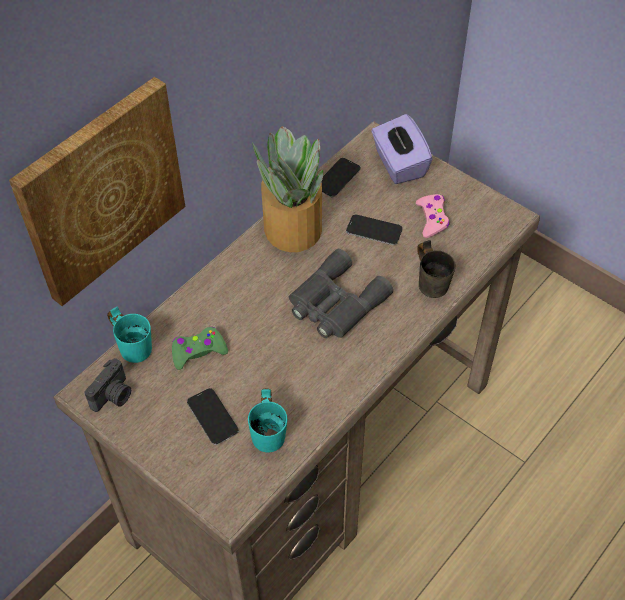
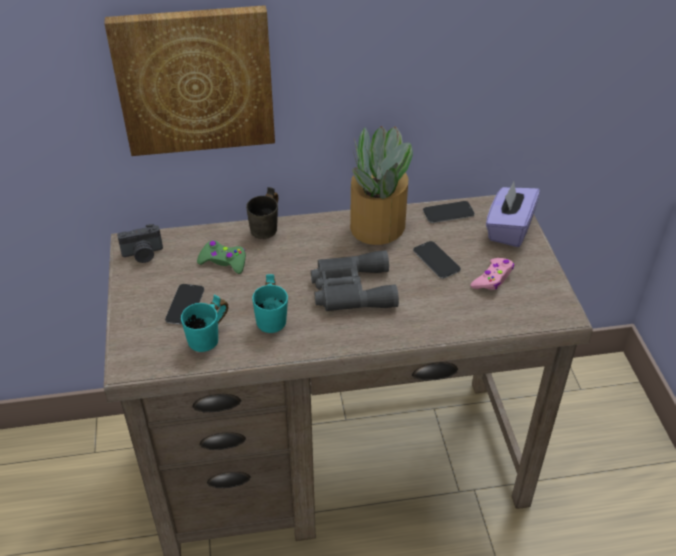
camera: 40 degrees right, 10 degrees down
turquoise mug [107,306,152,363] -> turquoise mug moved to [252,274,288,333]
grey mug [417,240,456,298] -> grey mug moved to [246,187,278,239]

